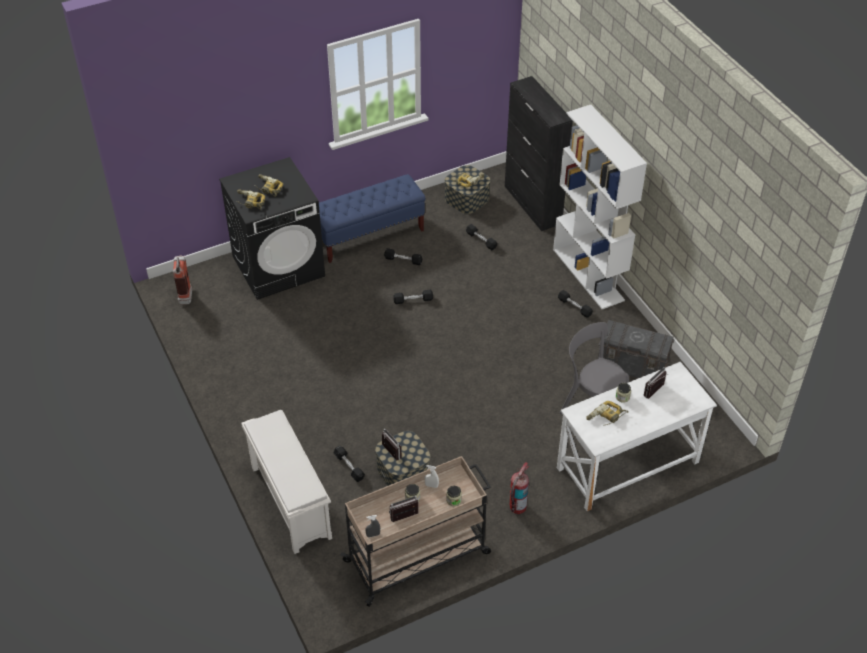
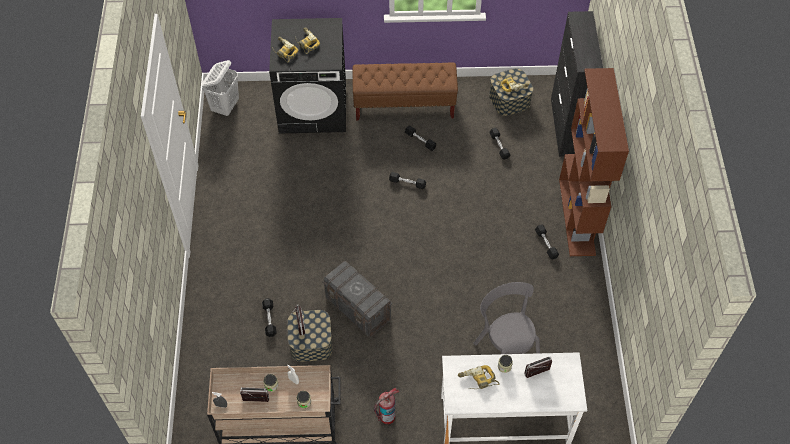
camera: 25 degrees right, 10 degrees up
fire extinguisher [173,255,192,305] -> white laundry basket [202,60,239,116]
white shoe rack [241,410,332,554] -> none
blue bench [319,174,425,263] -> brown bench [353,63,458,120]
white bookcase [553,105,647,309] -> brown bookcase [559,68,629,256]
grey storage box [598,320,675,378] -> grey storage box moved to [322,261,393,338]

